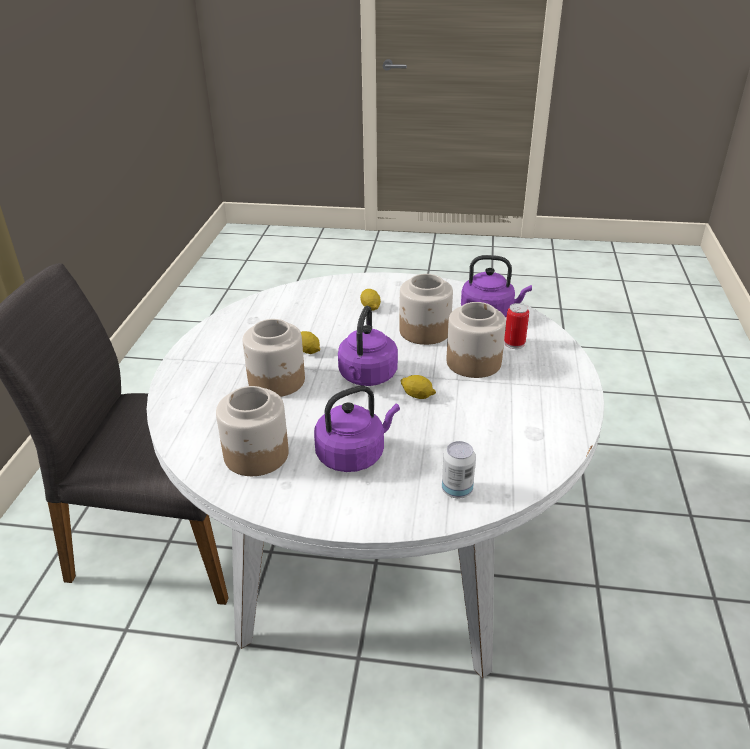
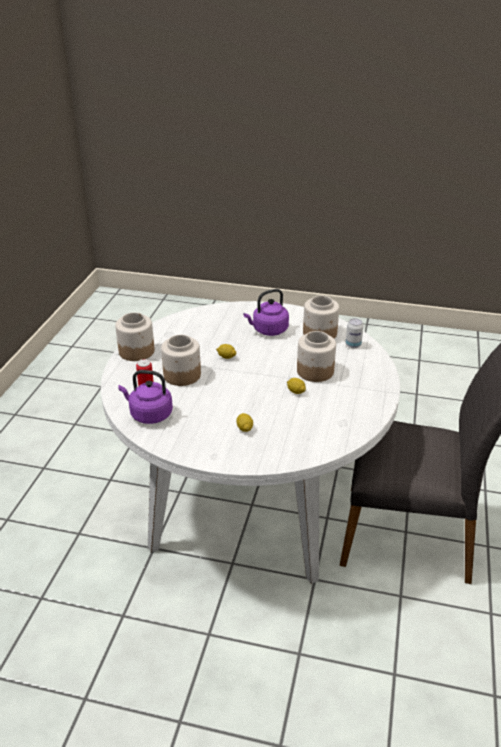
camera: 175 degrees left, 0 degrees up
purple kettle [338,306,398,386] -> none
jar [399,274,453,345] -> jar moved to [115,312,155,361]
can [442,441,476,498] -> can moved to [346,318,363,348]

